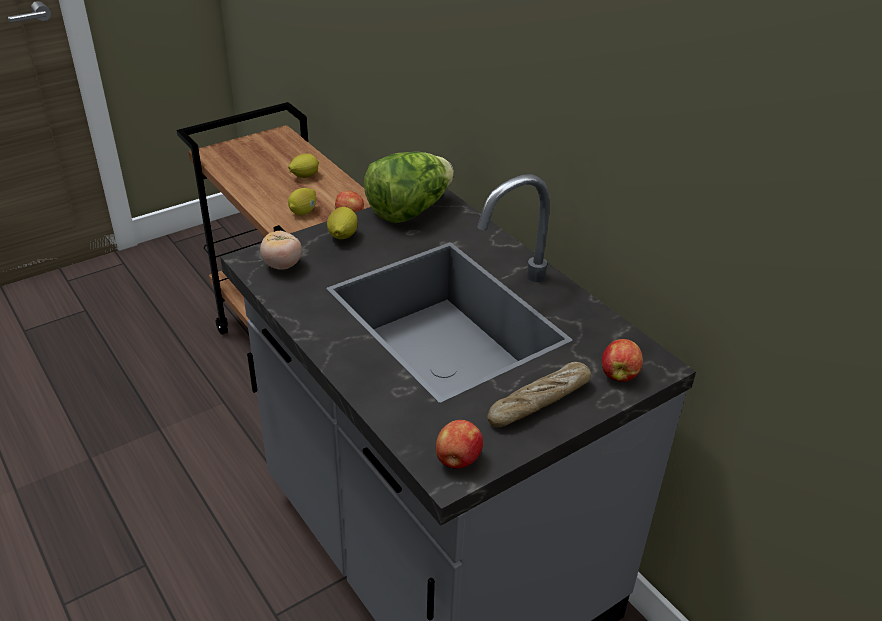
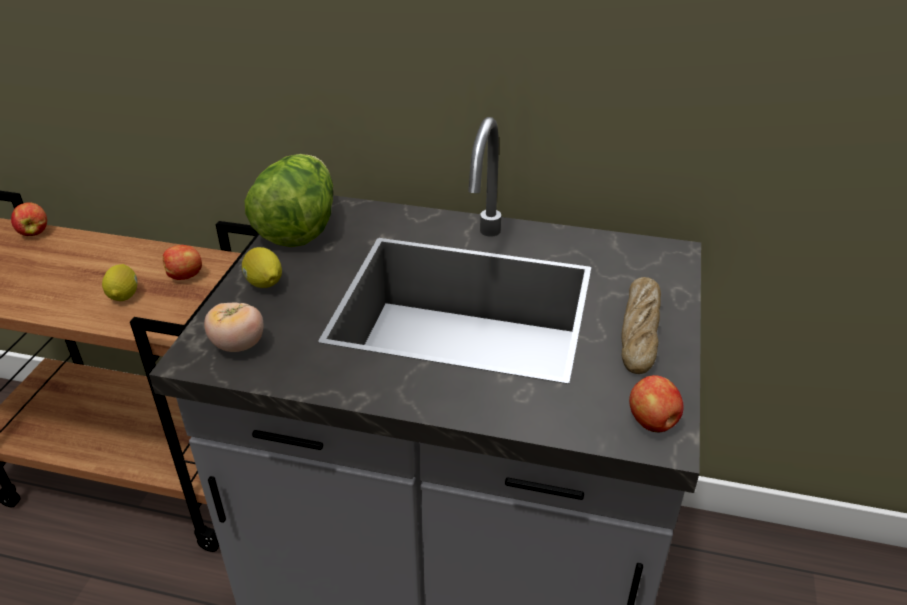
camera: 40 degrees left, 0 degrees up
lemon [288,153,319,178] -> none
apple [602,339,643,382] -> apple moved to [11,202,47,236]

